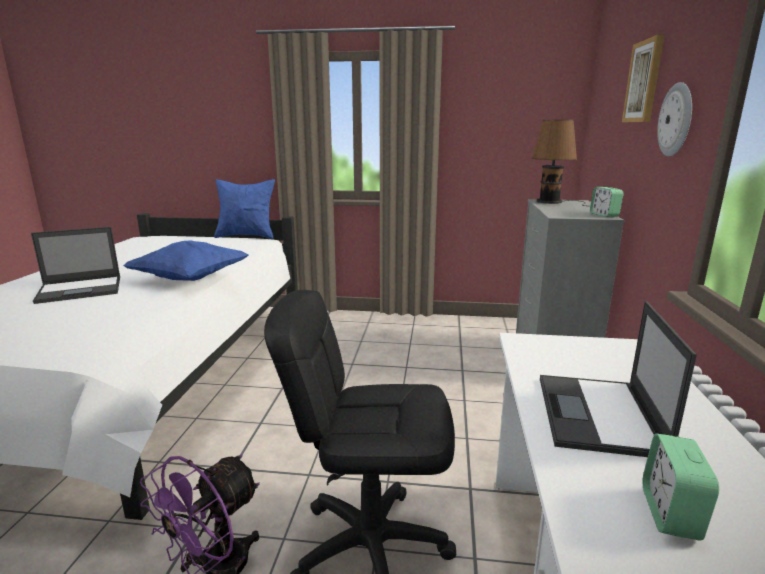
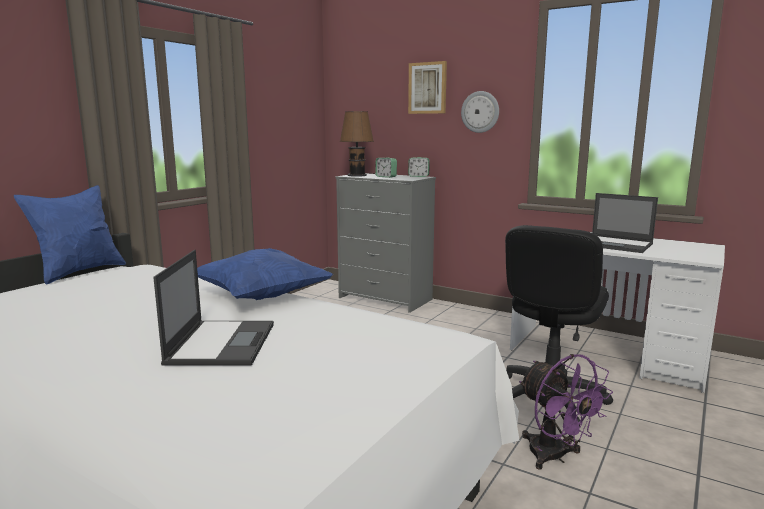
camera: 65 degrees left, 5 degrees down
alarm clock [642,433,719,541] -> alarm clock moved to [375,158,397,178]

